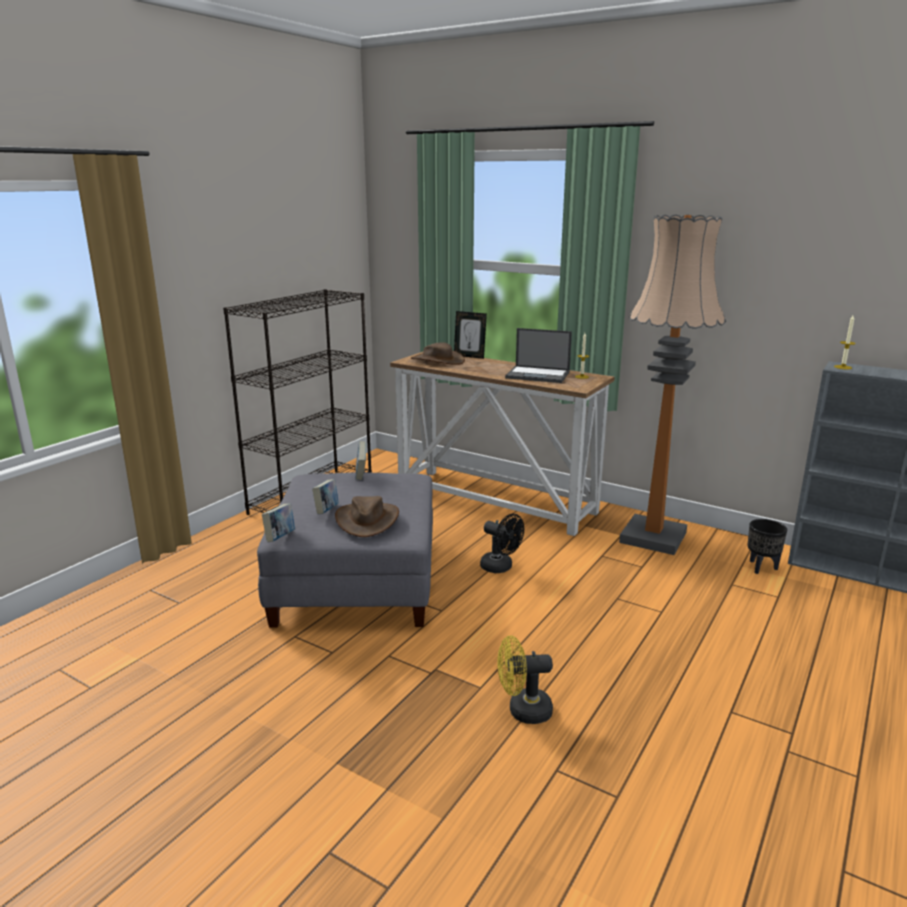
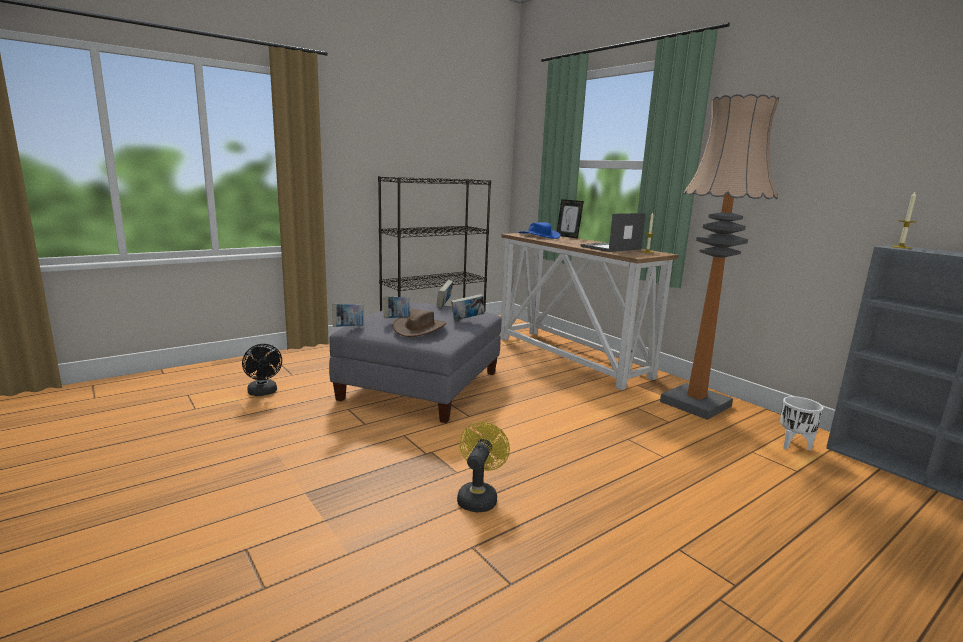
camera: 20 degrees right, 5 degrees down
brown hat [411,342,465,365] -> blue hat [518,222,561,239]
black fan [480,514,524,573] -> black fan moved to [242,344,282,396]
yellow fan [497,635,553,724] -> yellow fan turned 90 degrees clockwise [457,422,510,512]
laptop [505,328,572,383] -> laptop turned 105 degrees clockwise [580,213,646,252]
black planter [748,519,787,574] -> white planter [780,396,824,451]
none -> book [451,294,485,320]

